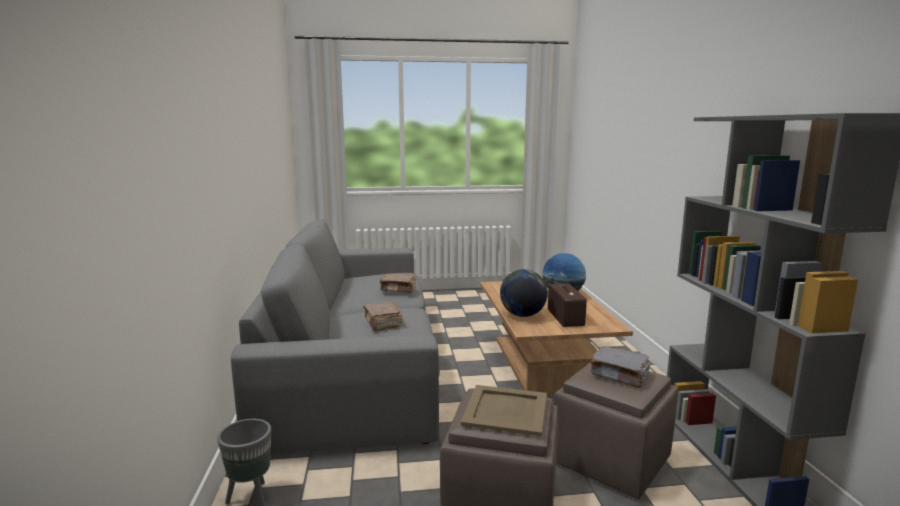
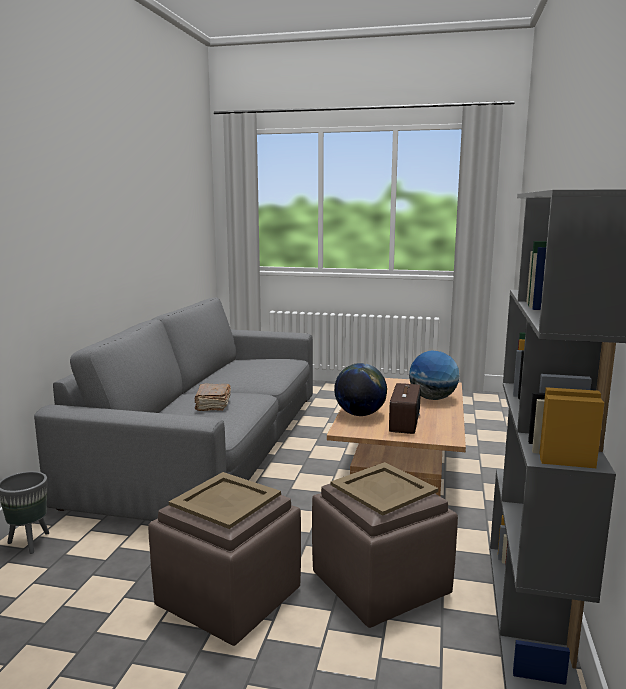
camera: 20 degrees right, 0 degrees up
brown book [380,273,416,293] -> none
grey book [590,346,651,388] -> beige tray [330,462,438,516]

